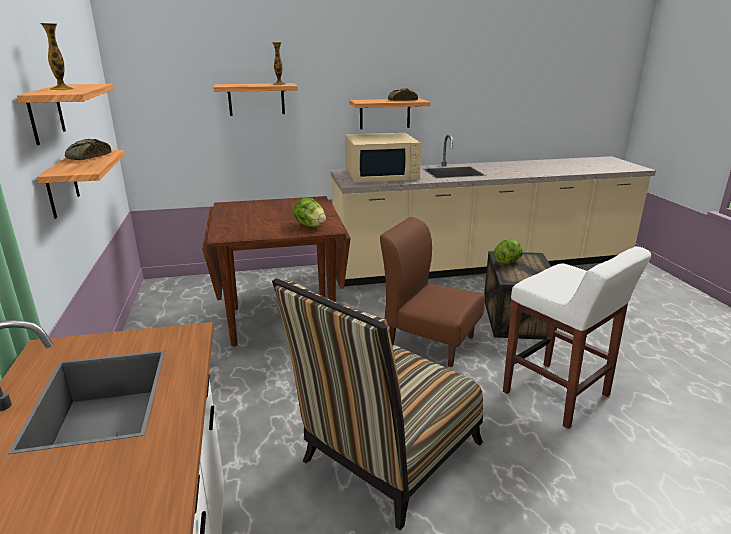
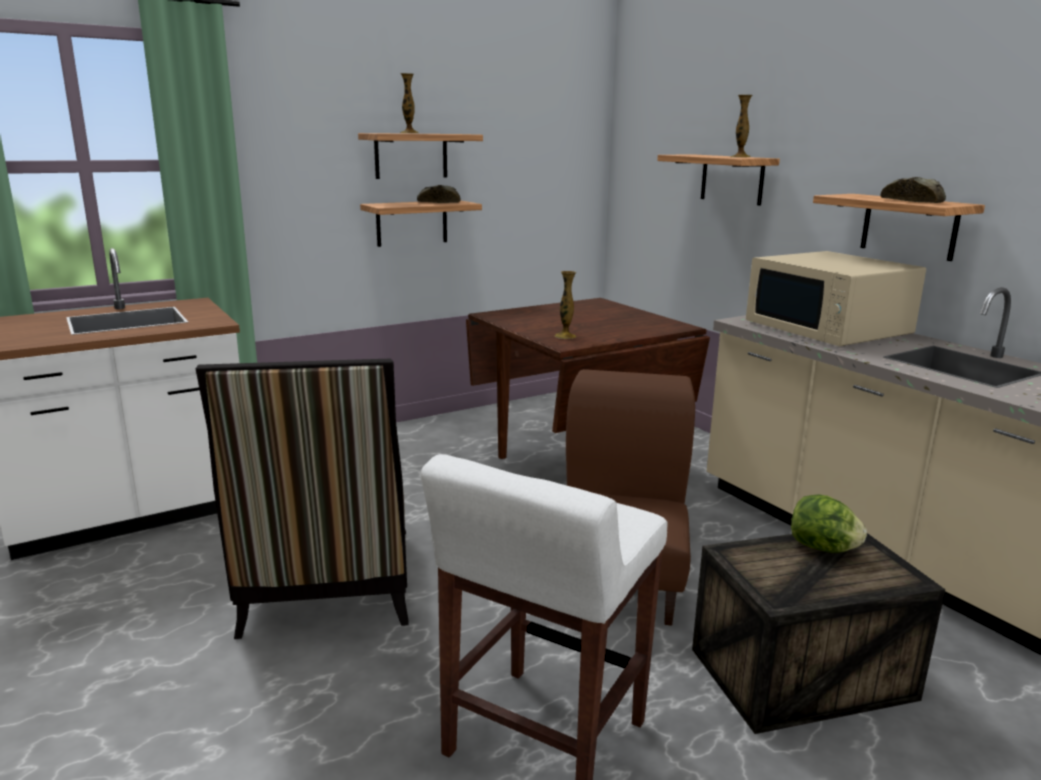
camera: 70 degrees right, 5 degrees down
chair [272,278,483,530] -> chair turned 120 degrees counterclockwise [195,359,409,639]
lettuce [293,198,326,227] -> vase [554,271,577,339]

